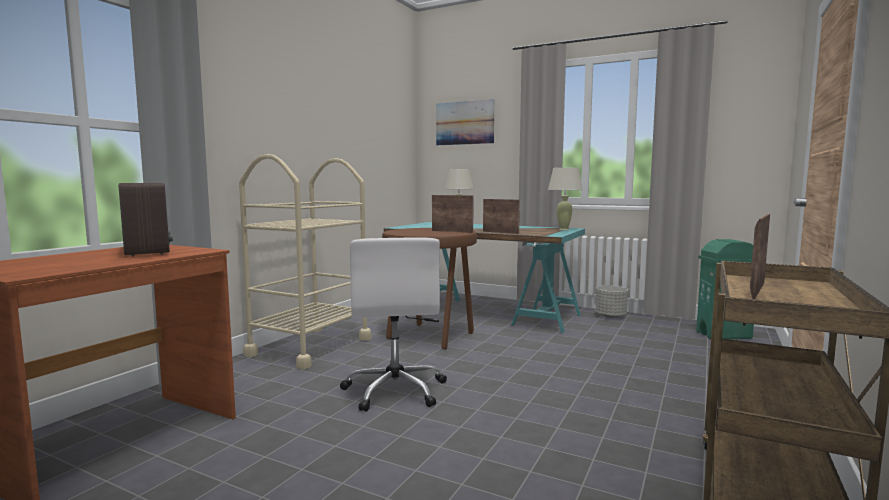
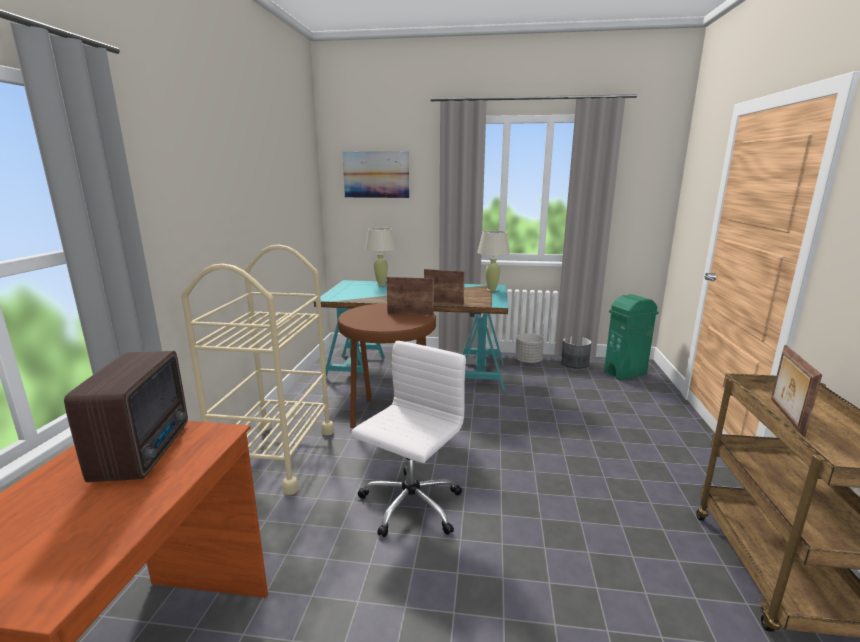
camera: 20 degrees left, 10 degrees up
radio [118,183,173,256] -> radio turned 45 degrees clockwise [64,351,188,482]
white office chair [340,238,447,412] -> white office chair turned 120 degrees counterclockwise [351,341,466,537]
none -> grey planter [561,337,591,369]

